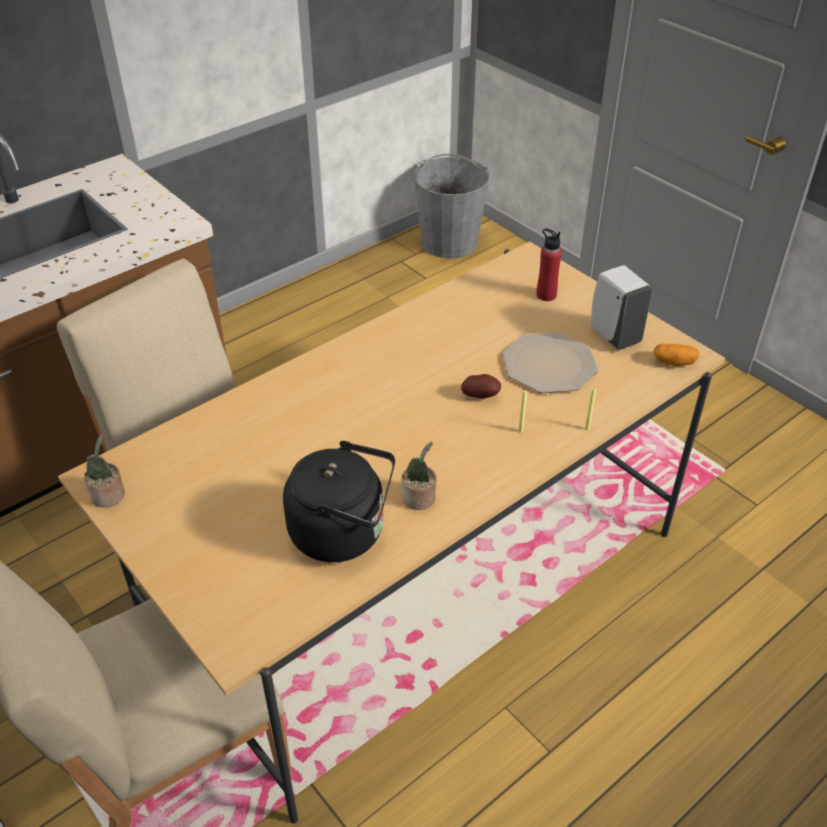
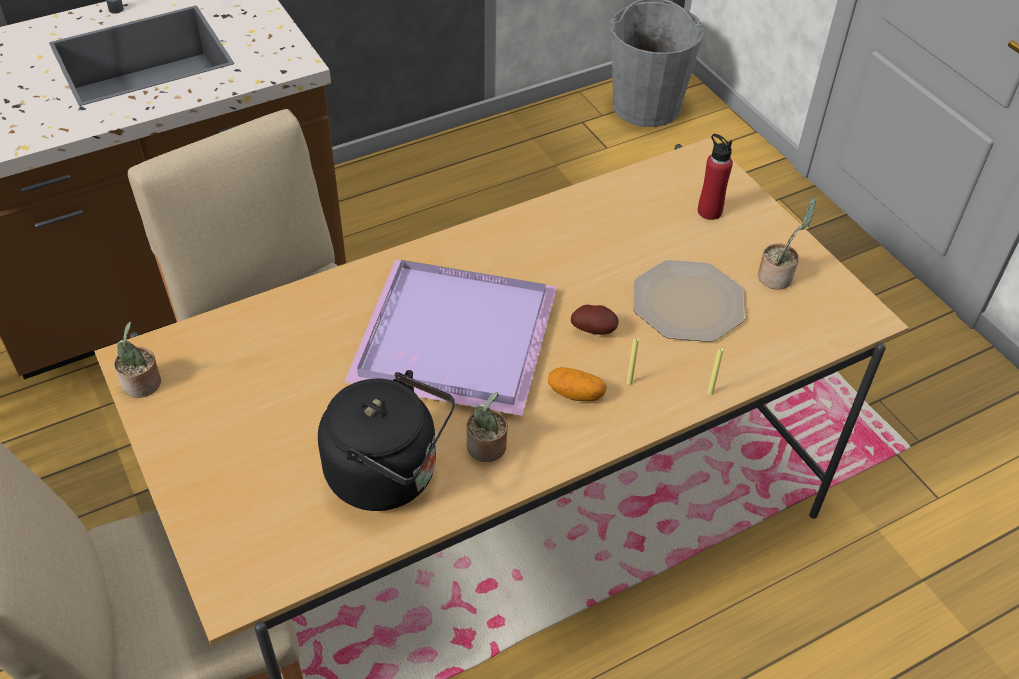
camera: 10 degrees right, 5 degrees up
white soap dispenser [591,265,653,350] -> potted plant [758,197,816,290]
potato [653,344,699,366] -> potato moved to [548,367,607,401]
none -> purple tray [344,259,557,416]

